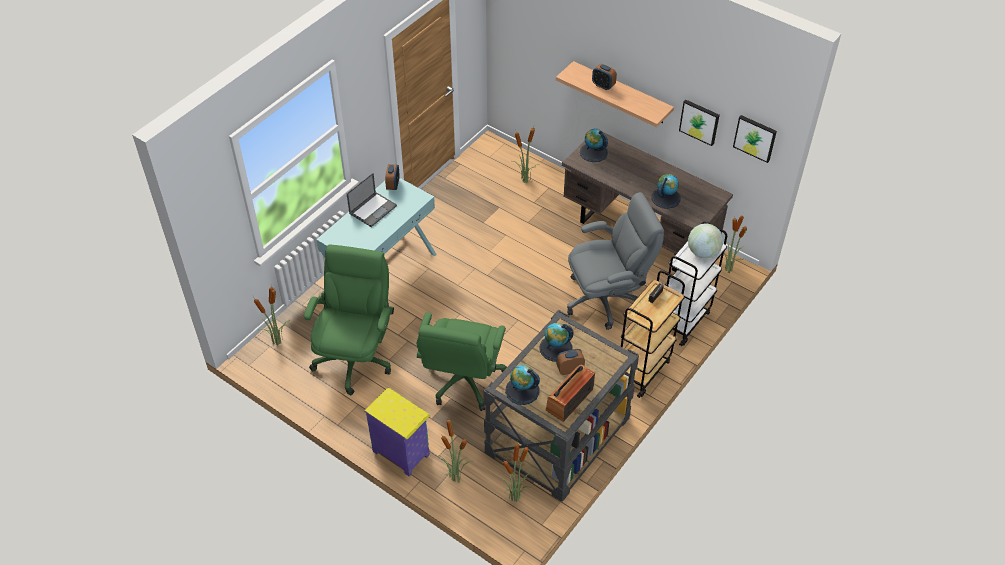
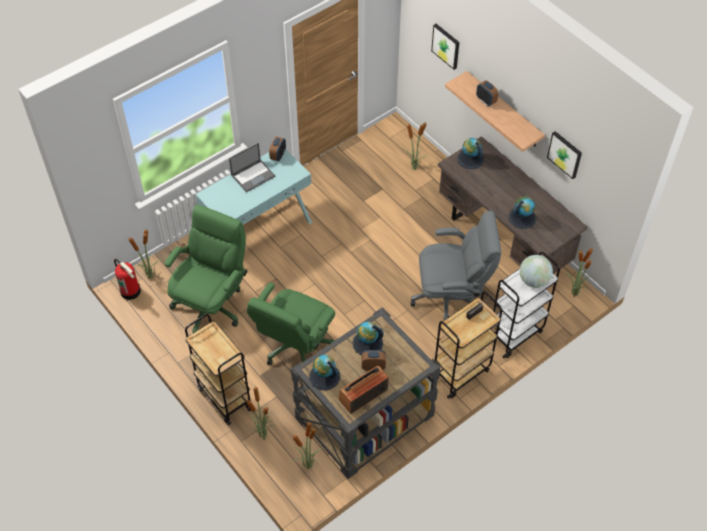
camera: 15 degrees right, 5 degrees up
nightstand [364,387,430,476] -> brown cart [185,314,251,425]
picture [733,115,777,163] -> picture moved to [431,24,459,70]
none -> fire extinguisher [114,259,141,300]

